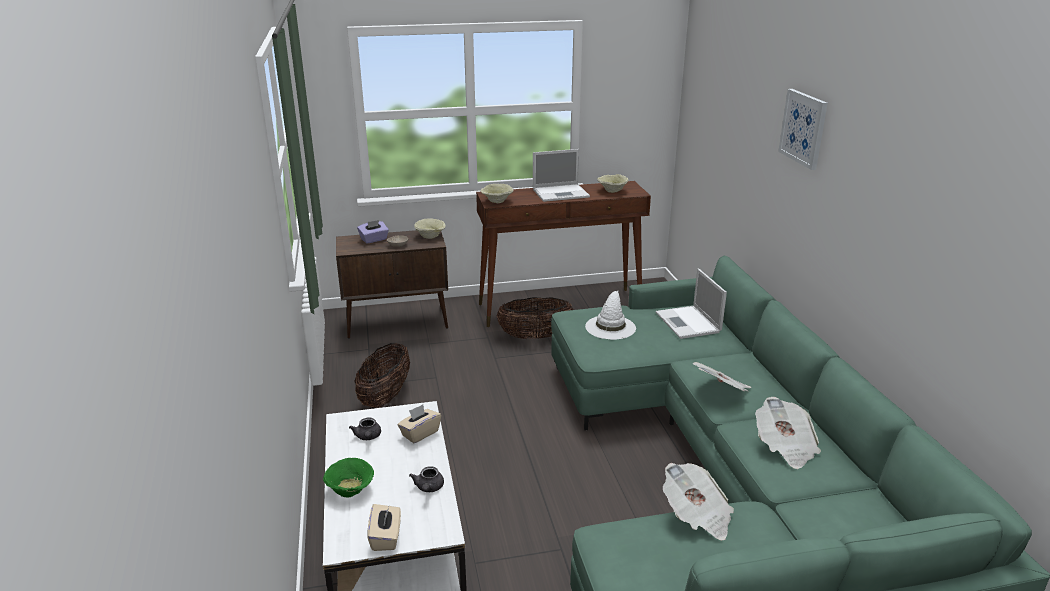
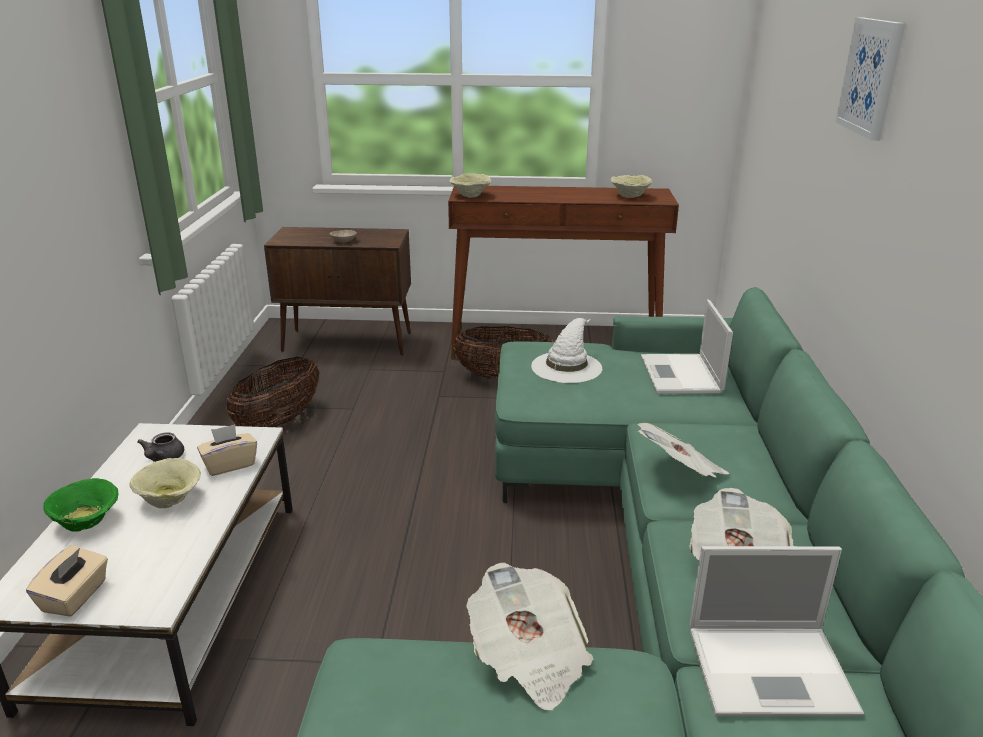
camera: 15 degrees right, 0 degrees up
purple tissue box [357,220,389,244] -> none
grey teapot [409,466,444,492] -> none
beige bowl [414,218,446,239] -> beige bowl moved to [129,458,201,508]
laptop [533,149,590,202] -> laptop moved to [689,546,864,716]

